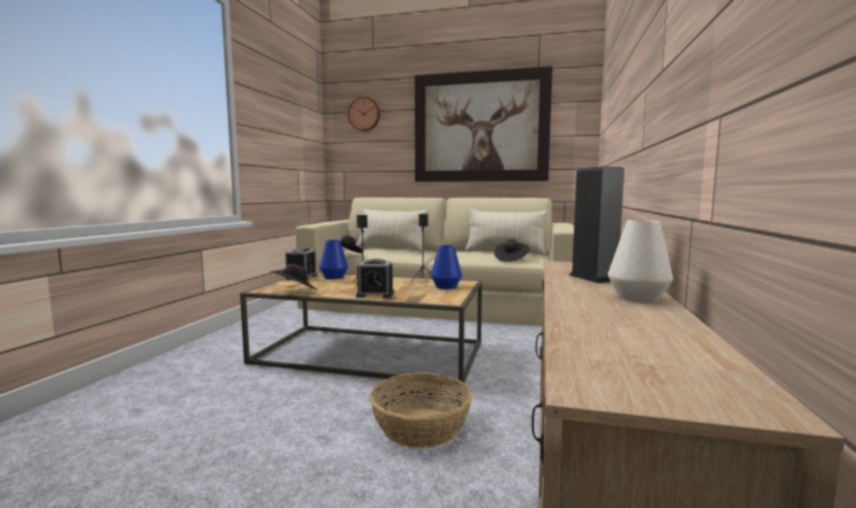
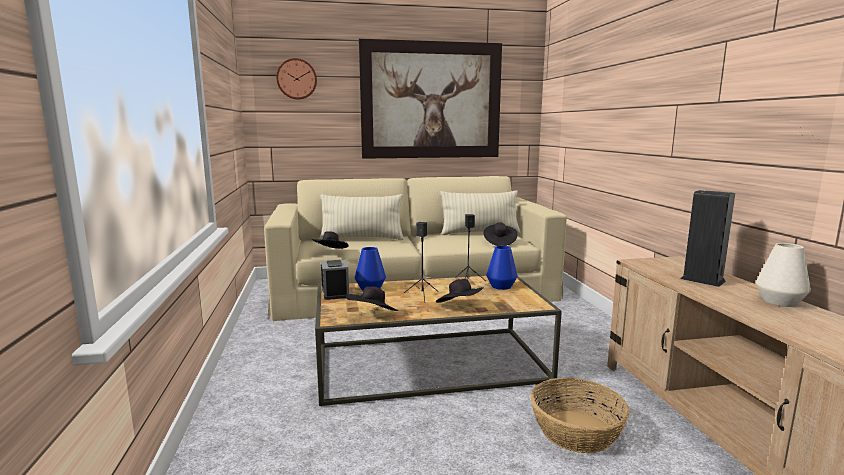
camera: 25 degrees left, 5 degrees up
alarm clock [356,259,394,298] -> black hat [436,279,483,303]

